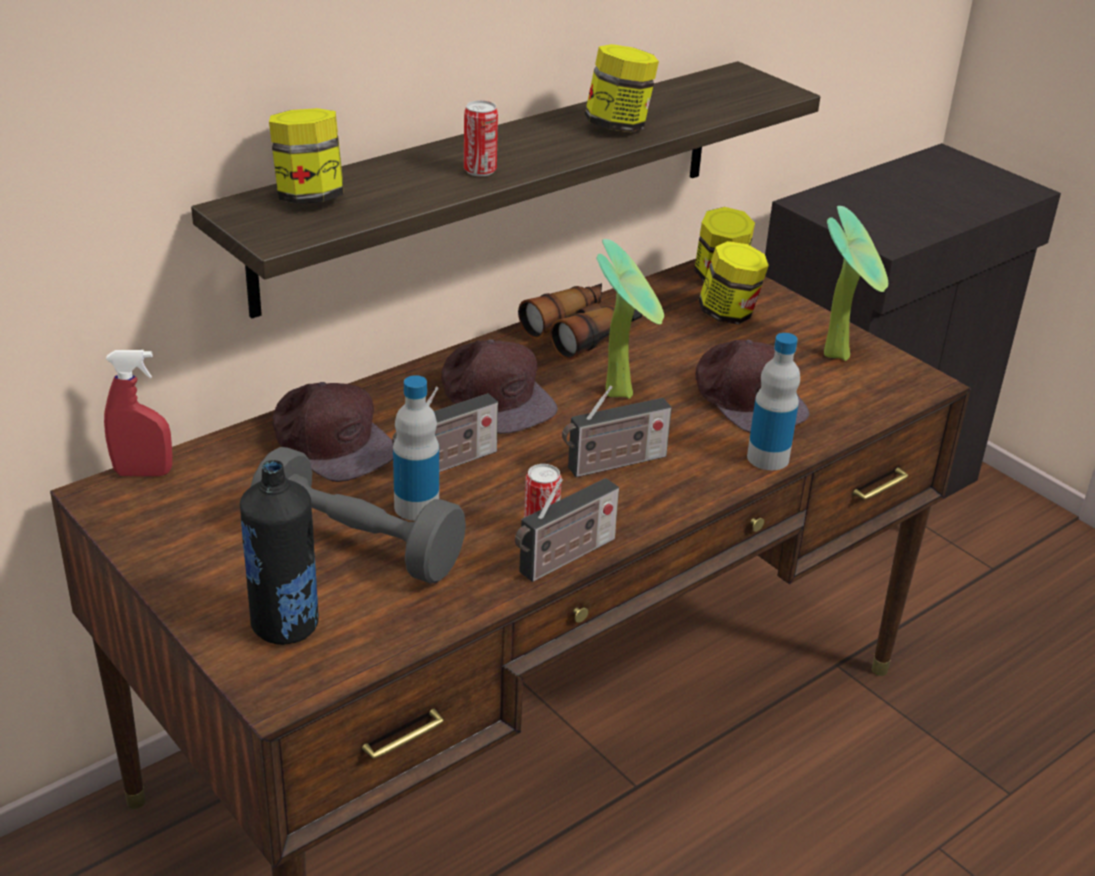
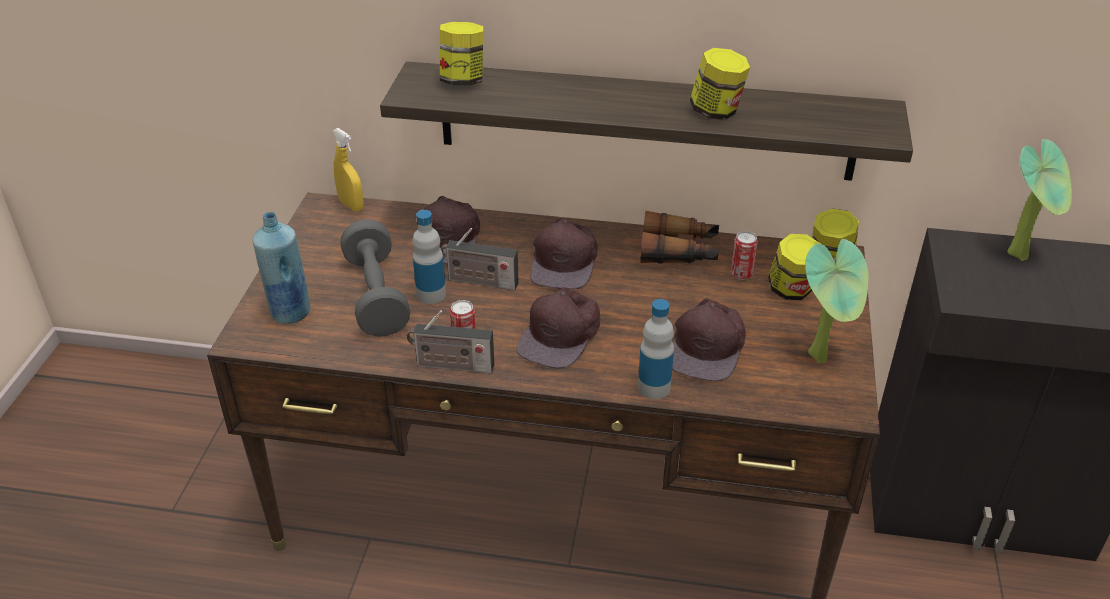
camera: 50 degrees right, 5 degrees up
red spray bottle [104,350,173,476] -> yellow spray bottle [333,128,364,211]
black bottle [240,460,319,645] -> blue bottle [253,212,311,324]
can [464,100,498,177] -> can moved to [731,231,758,280]
radio [562,385,672,477] -> brown cap [517,287,601,368]
potted plant [597,239,664,399] -> potted plant moved to [1007,139,1072,261]

